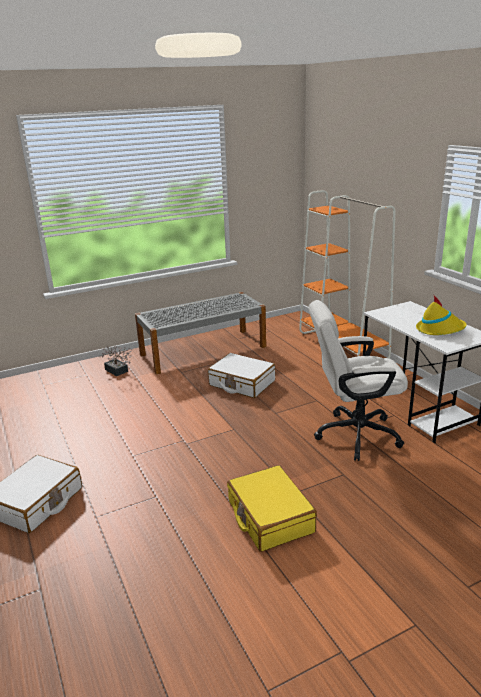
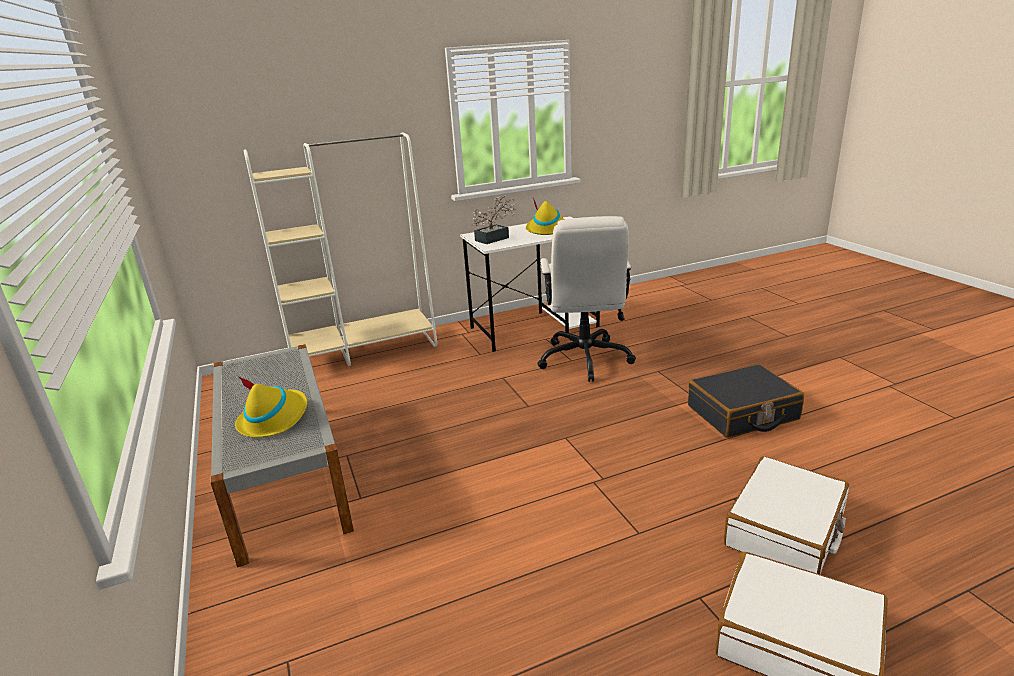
camera: 85 degrees left, 0 degrees up
potted plant [99,346,132,376] -> potted plant moved to [471,195,516,244]
white suitcase [208,353,275,398] -> white suitcase moved to [724,456,849,574]
yellow suitcase [227,465,317,552] -> black suitcase [688,364,804,438]
orange clothes rack [299,190,396,359] -> beige clothes rack [244,132,437,366]
none -> yellow hat [235,376,307,438]

